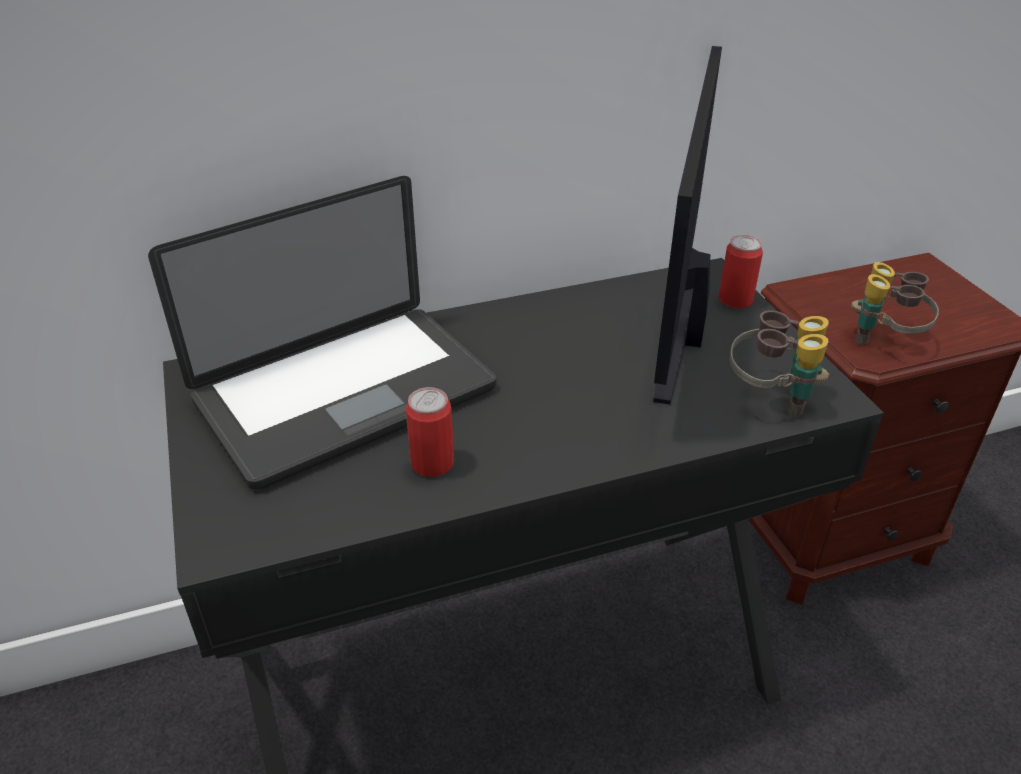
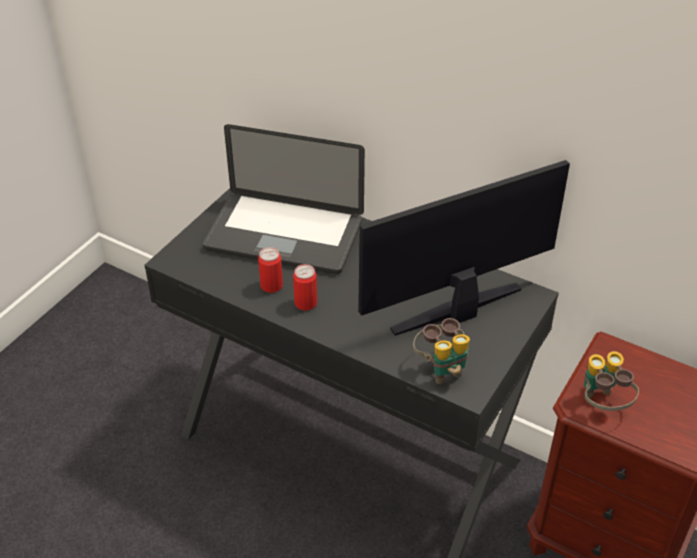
camera: 50 degrees right, 5 degrees up
can [719,235,763,308] -> can moved to [293,264,317,311]

